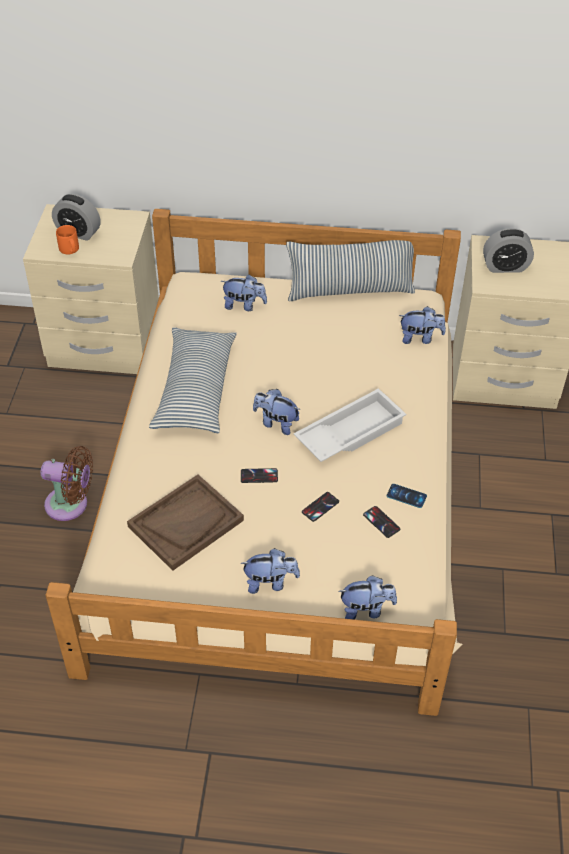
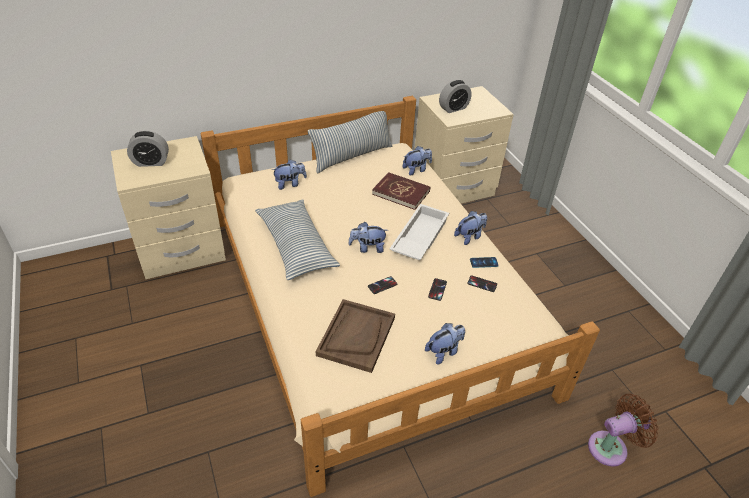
camera: 30 degrees left, 5 degrees down
brown fan [40,446,93,521] -> brown fan moved to [588,394,659,467]
orange mug [56,225,79,255] -> none
plush toy [338,575,397,620] -> plush toy moved to [454,211,487,245]
none -> red book [372,172,430,210]

